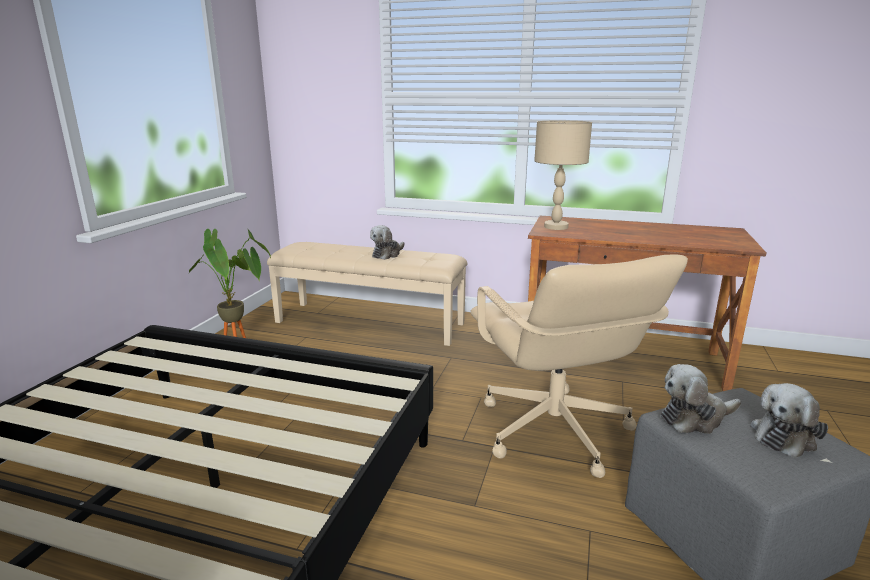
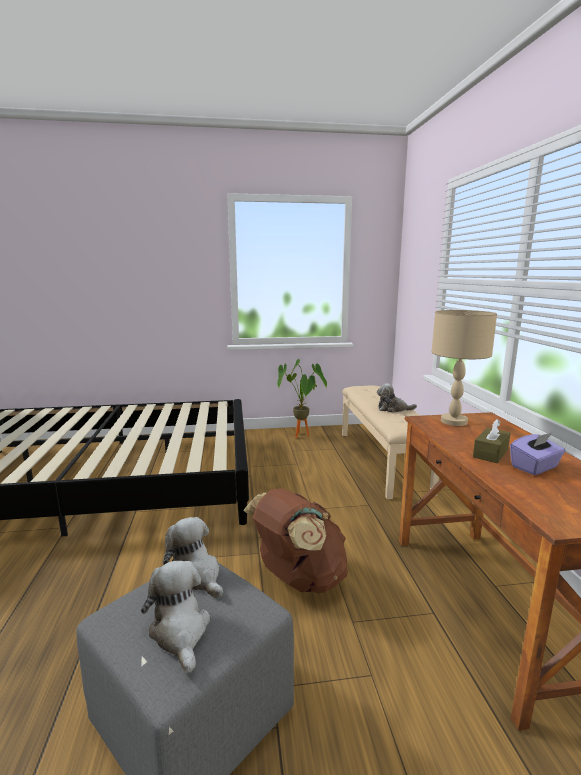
camera: 65 degrees right, 5 degrees down
beige office chair [471,254,688,478] -> brown backpack [243,488,348,593]
plush toy [750,383,828,458] -> plush toy turned 45 degrees clockwise [141,561,210,674]
none -> brown tissue box [473,419,510,463]
none -> purple tissue box [510,432,566,475]

